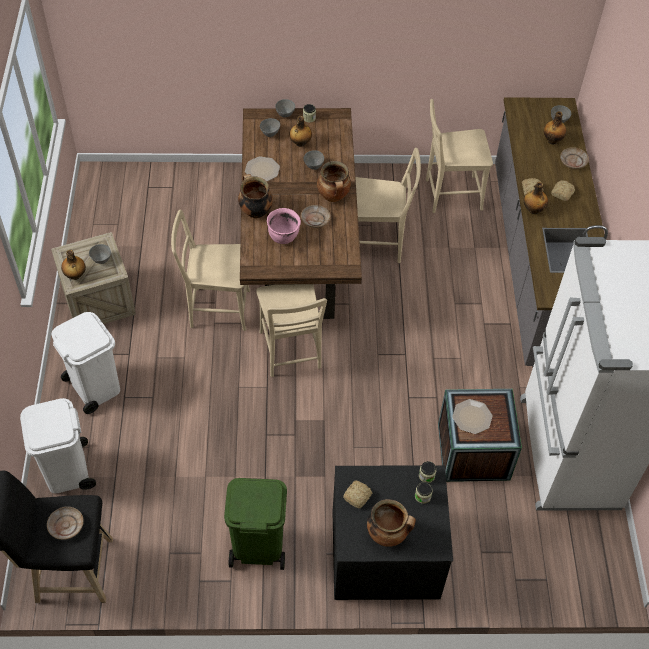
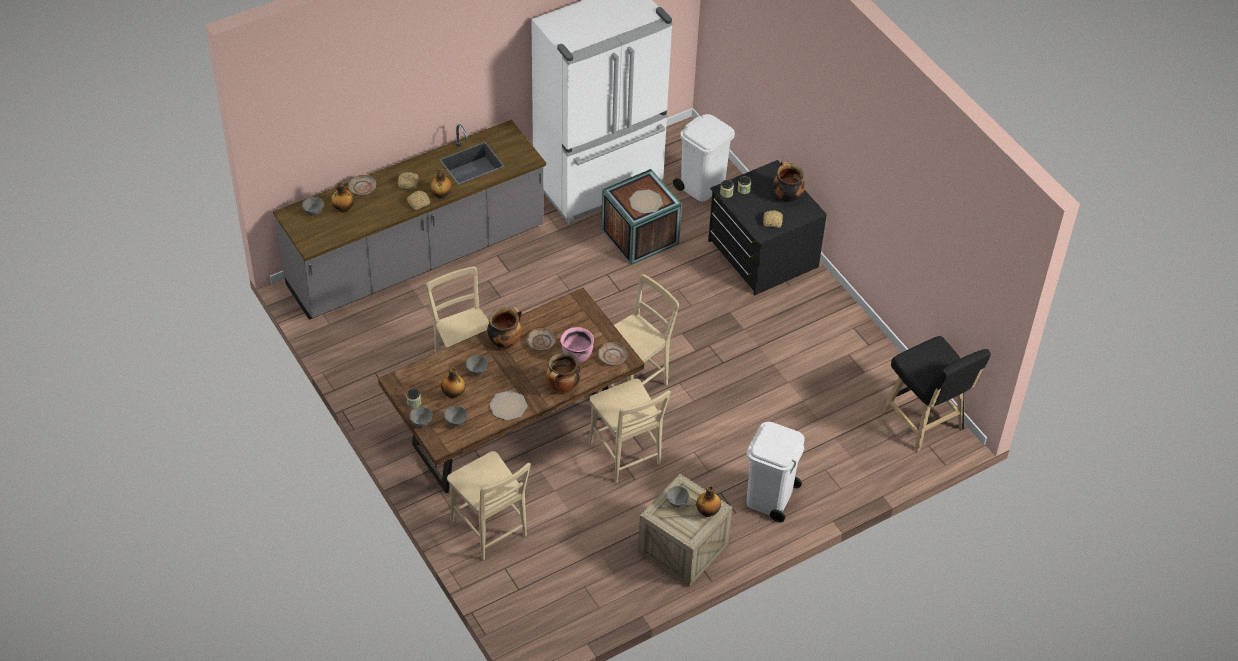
camera: 120 degrees left, 5 degrees down
white trash can [20,398,96,493] -> white trash can moved to [673,114,735,202]
beige plate [47,507,84,540] -> beige plate moved to [598,342,628,366]
green trash can [224,478,287,570] -> none
beige chair [426,99,493,213] -> beige chair moved to [447,451,531,560]

